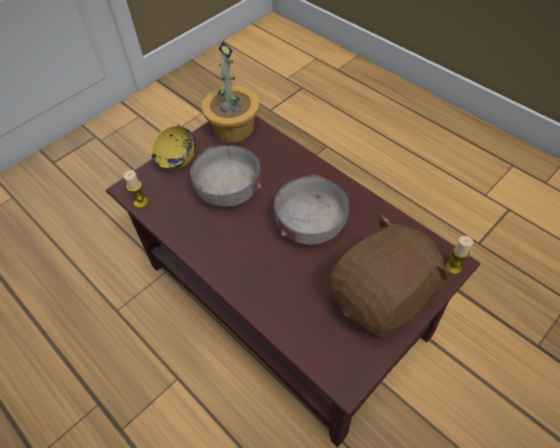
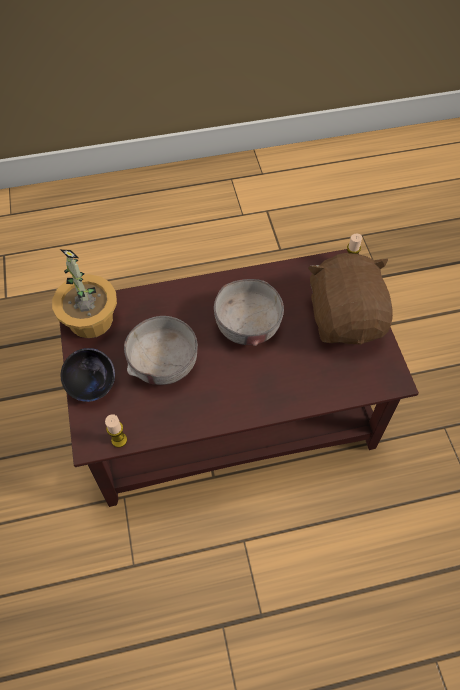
camera: 60 degrees left, 5 degrees up
yellow bowl [151,125,196,170] -> black bowl [61,348,115,402]

